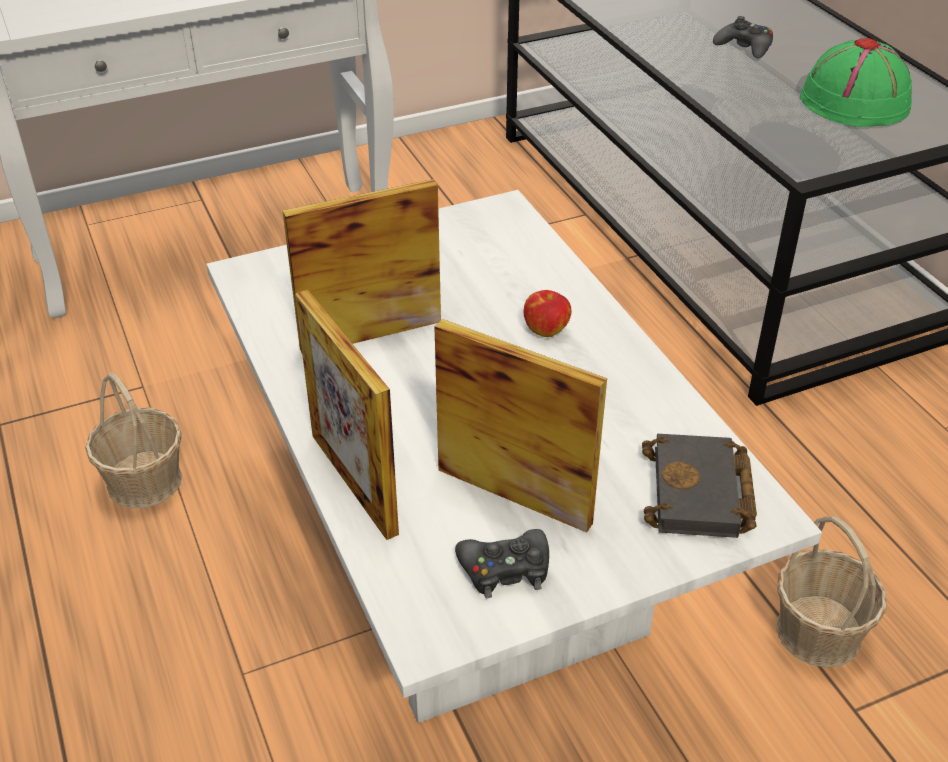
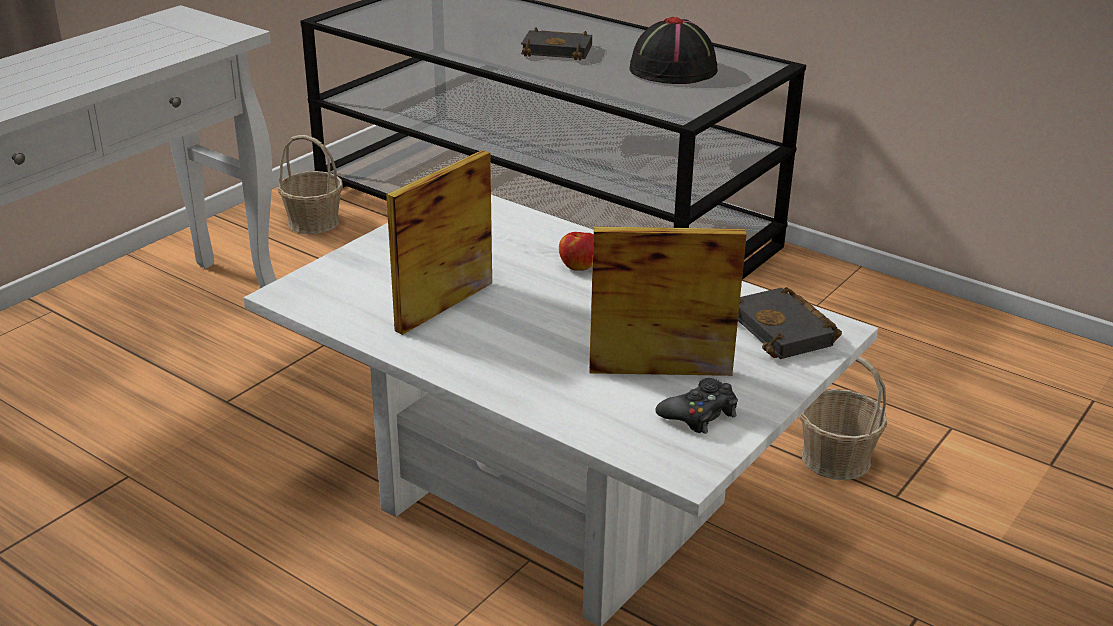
camera: 30 degrees left, 10 degrees down
basket [85,373,182,508] -> basket moved to [278,135,343,234]
picture frame [295,290,399,540] -> none
black game controller [713,16,773,58] -> black book [521,28,592,60]
green hat [800,38,912,127] -> black hat [629,17,718,84]

